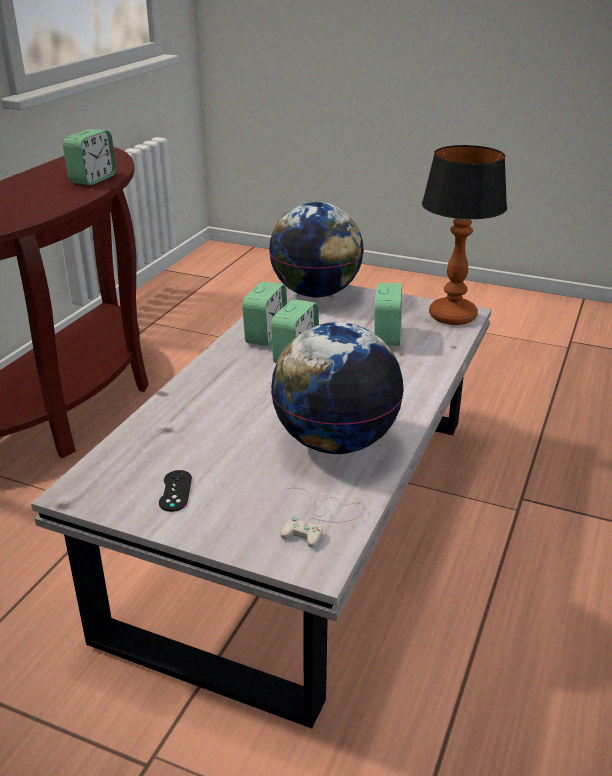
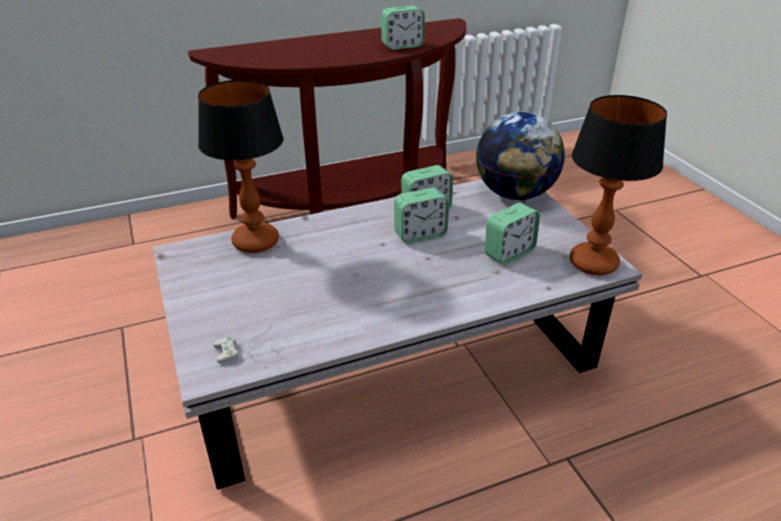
camera: 45 degrees right, 5 degrees up
black game controller [159,470,192,512] -> none
globe [271,322,404,454] -> none
none -> table lamp [198,80,283,253]

